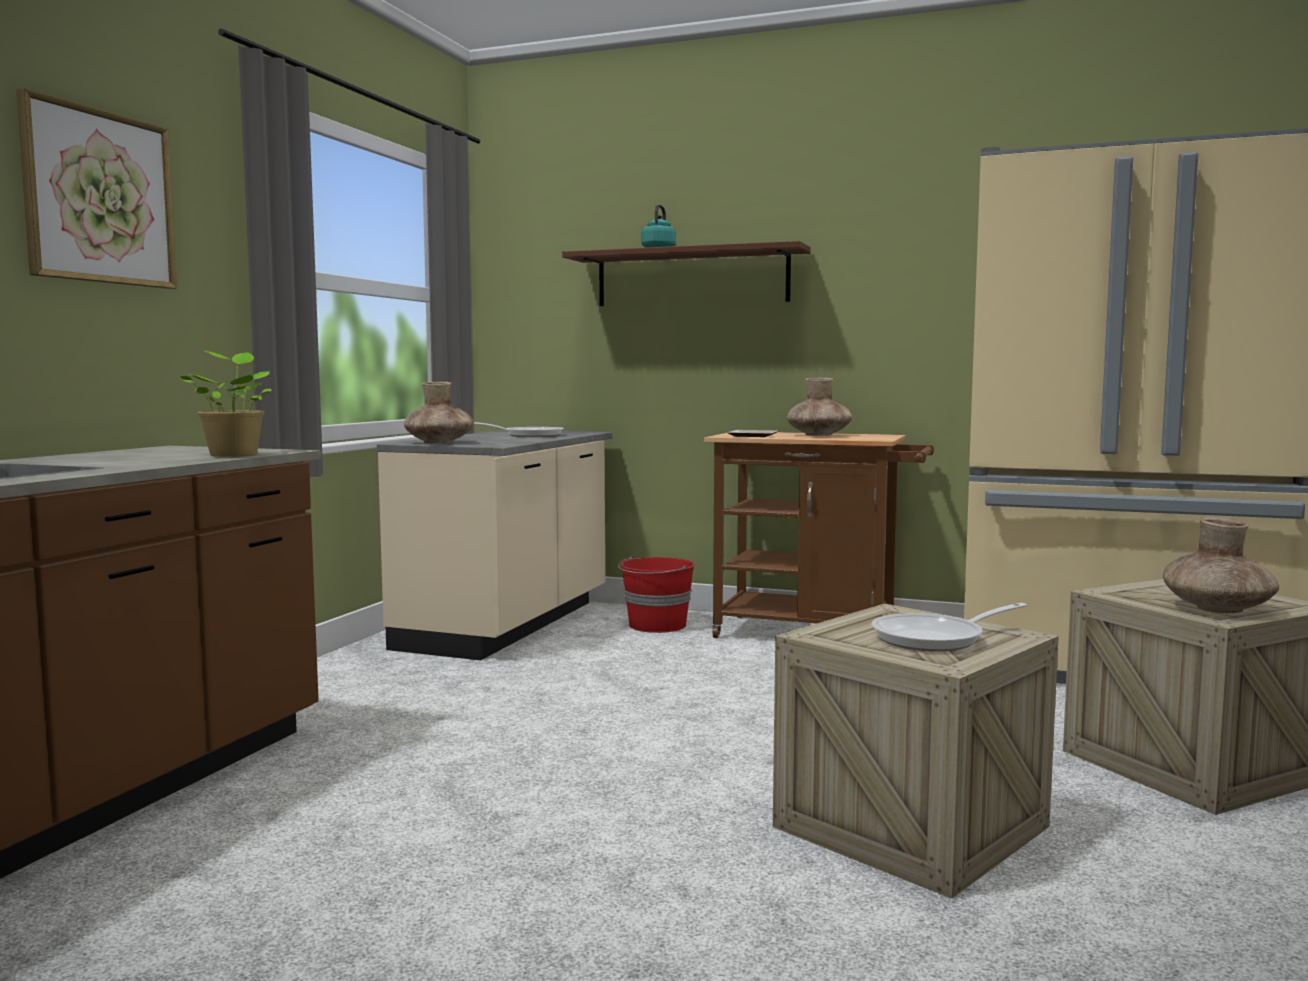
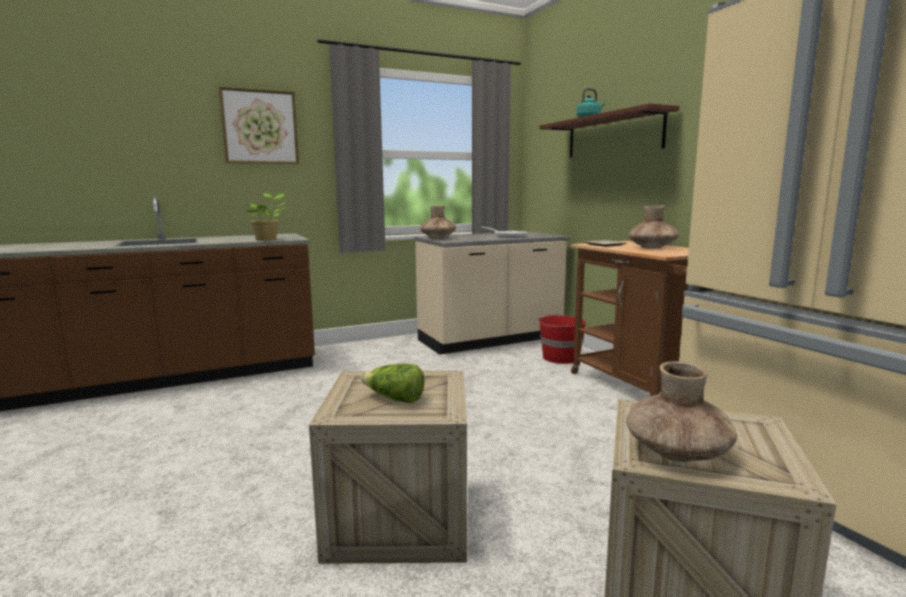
camera: 45 degrees right, 5 degrees up
frying pan [871,603,1027,652] -> lettuce [361,364,424,403]

